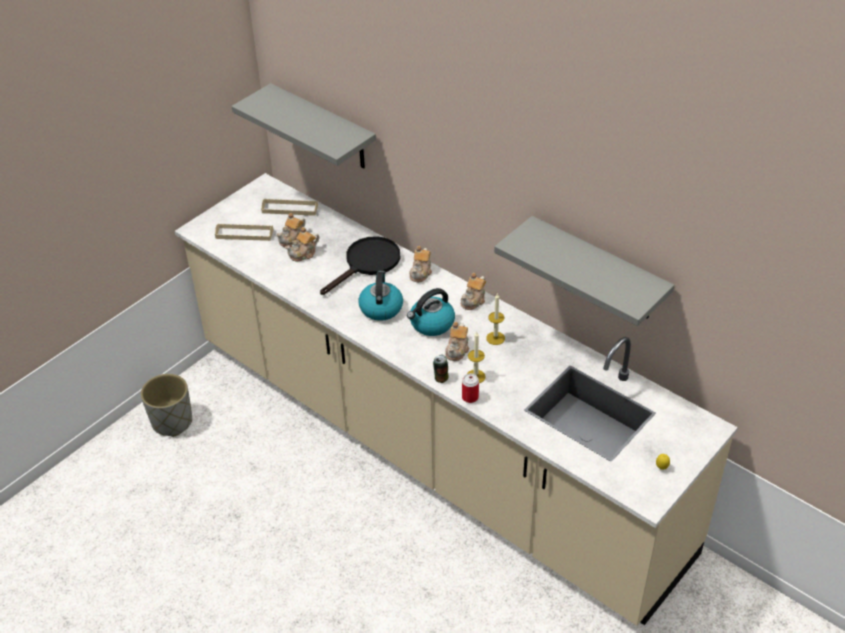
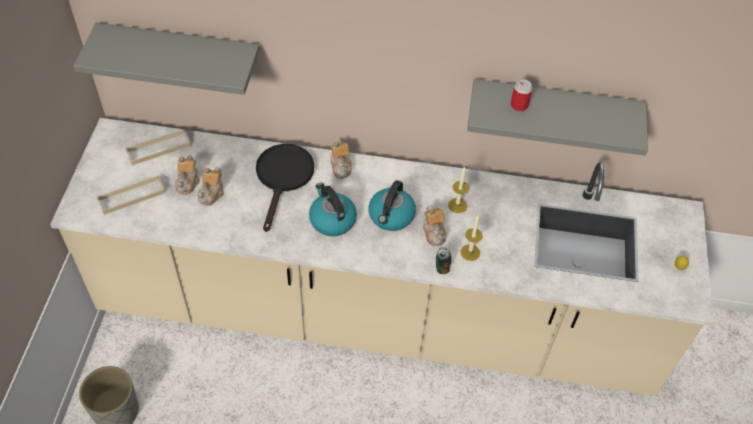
camera: 35 degrees left, 10 degrees up
teapot [461,273,486,310] -> none
can [462,373,479,403] -> can moved to [510,79,533,111]

